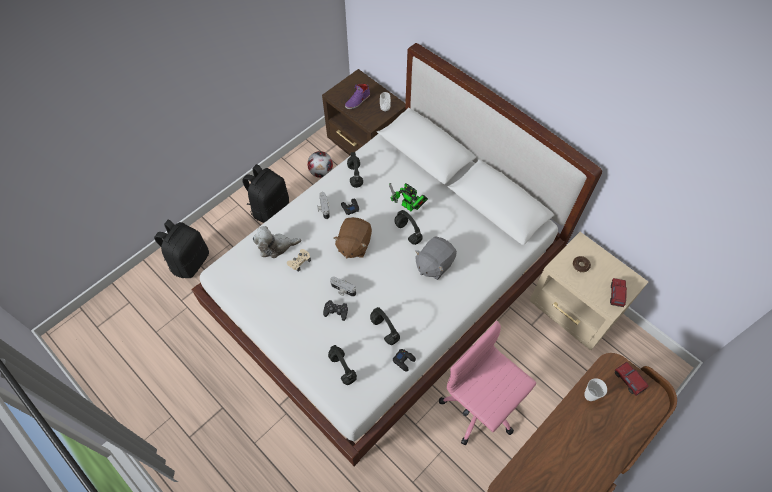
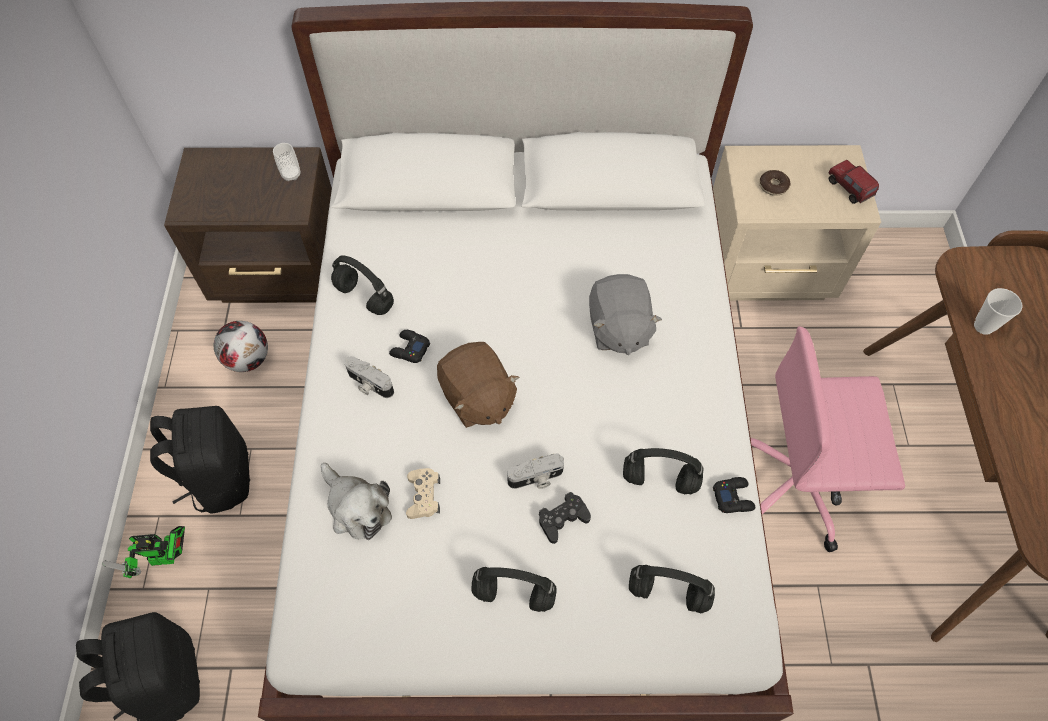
camera: 45 degrees left, 0 degrees up
plush toy [253,226,302,258] -> plush toy turned 75 degrees counterclockwise [321,463,392,540]
purple shoe [345,84,370,109] -> none
toy robot [389,183,428,211] -> toy robot moved to [102,526,185,578]
black headphones [394,210,422,245] -> black headphones moved to [471,567,556,612]
toy truck [615,362,649,396] -> none

